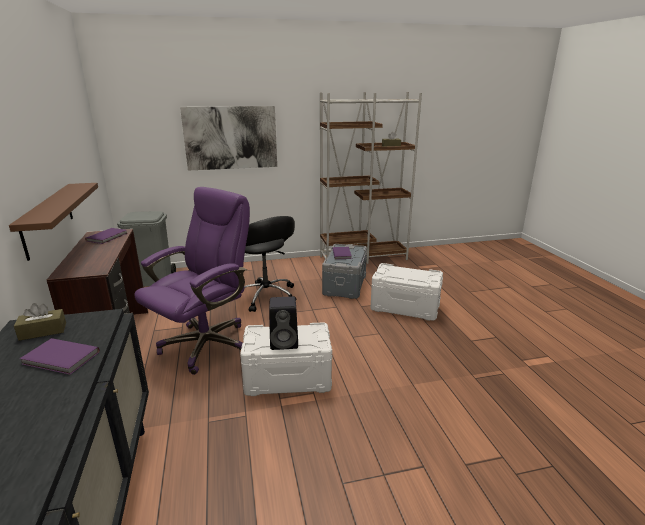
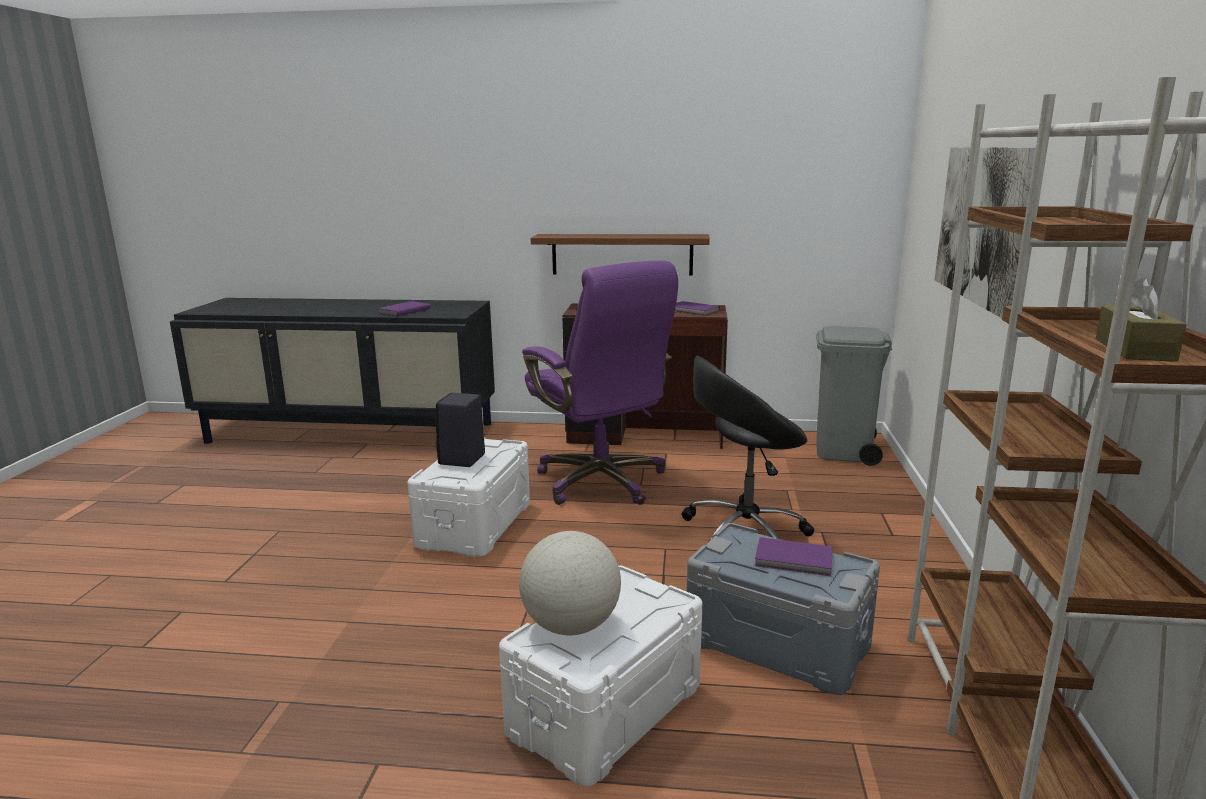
camera: 110 degrees right, 5 degrees down
brown tissue box [14,303,66,341] -> none
none -> globe [519,531,621,635]

